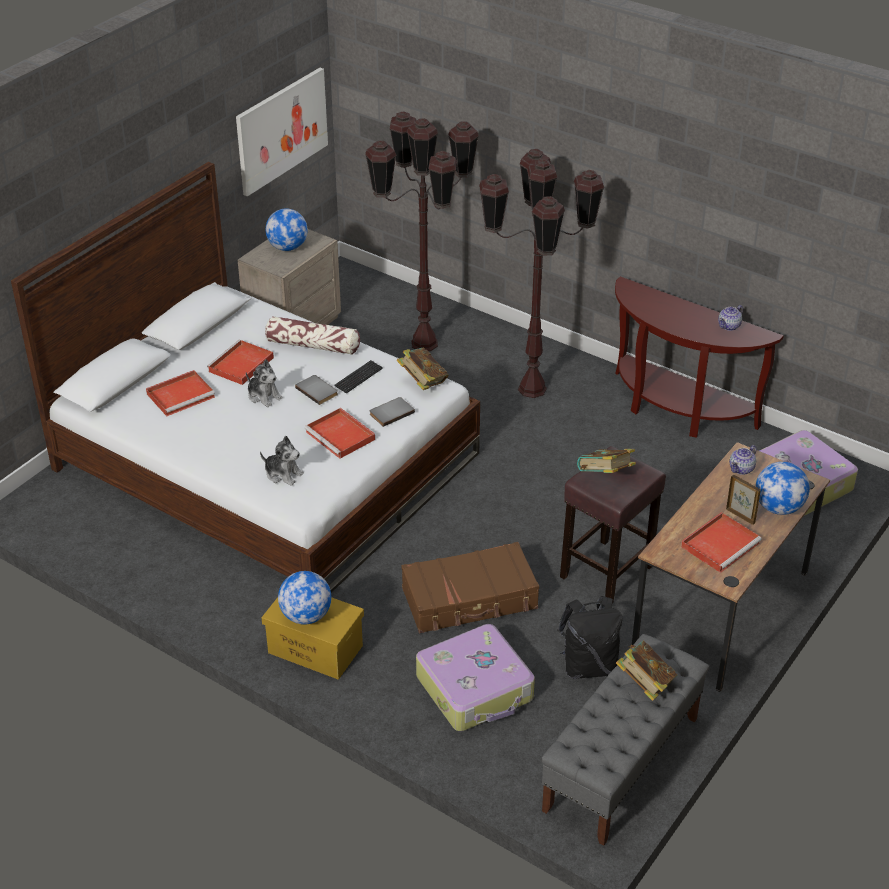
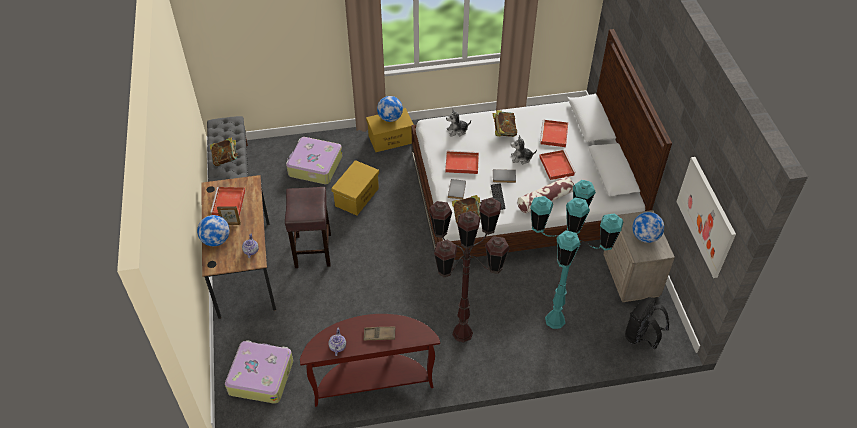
camera: 135 degrees right, 10 degrees up
brown floor lamp [365,111,479,351] -> turquoise floor lamp [530,180,623,329]
brown suitcase [402,542,539,633] -> yellow storage box [331,160,379,216]
black backpack [557,596,622,679] -> black backpack moved to [625,297,669,349]
book [577,449,636,473] -> book moved to [493,110,517,137]
none -> brown tray [364,326,395,341]

